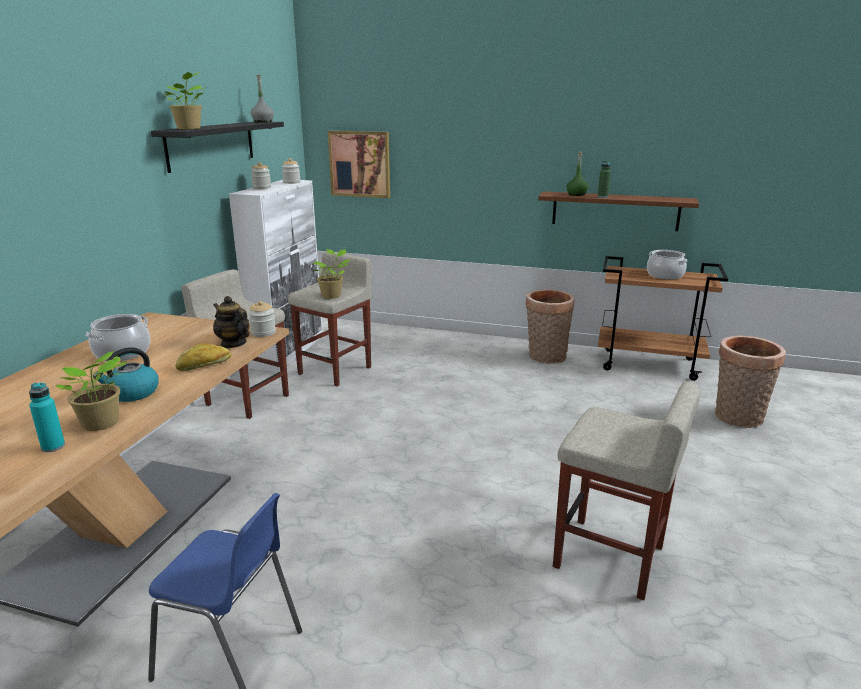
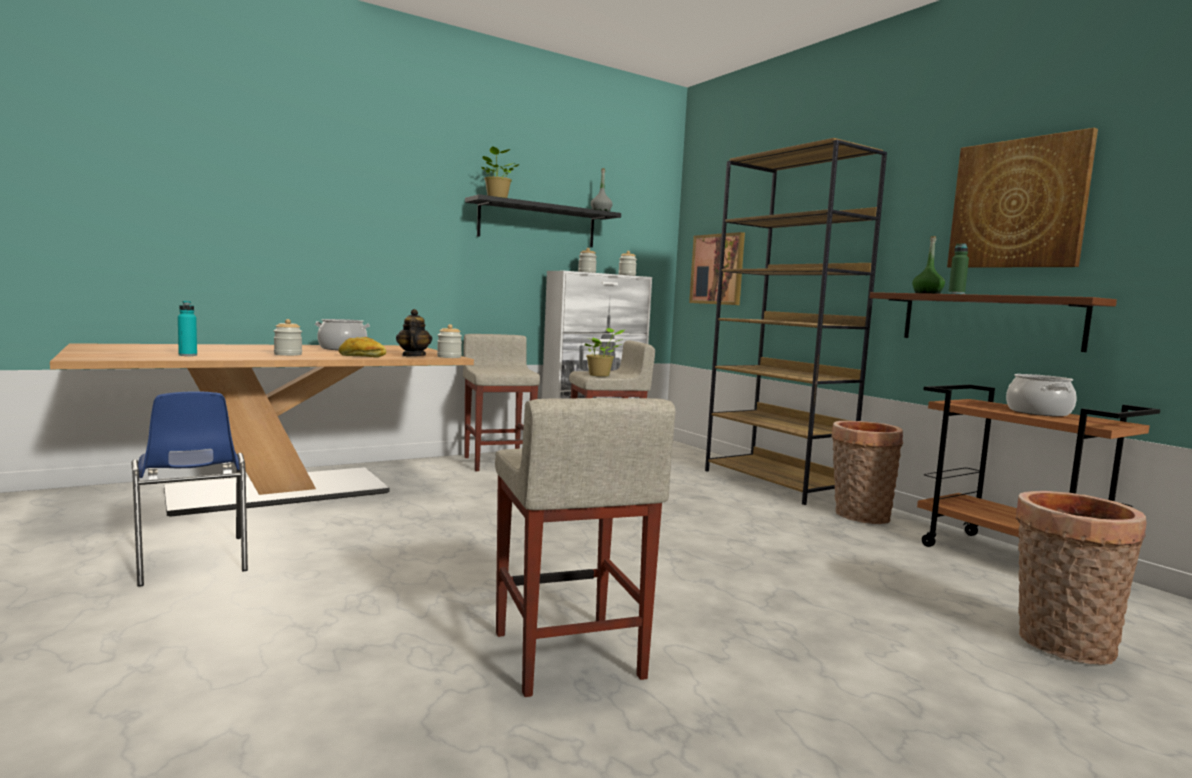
camera: 40 degrees right, 15 degrees down
potted plant [55,351,127,431] -> none
kettle [93,347,159,402] -> jar [274,319,302,356]
none -> brown bookcase [705,138,887,505]
none -> picture [947,128,1098,268]

